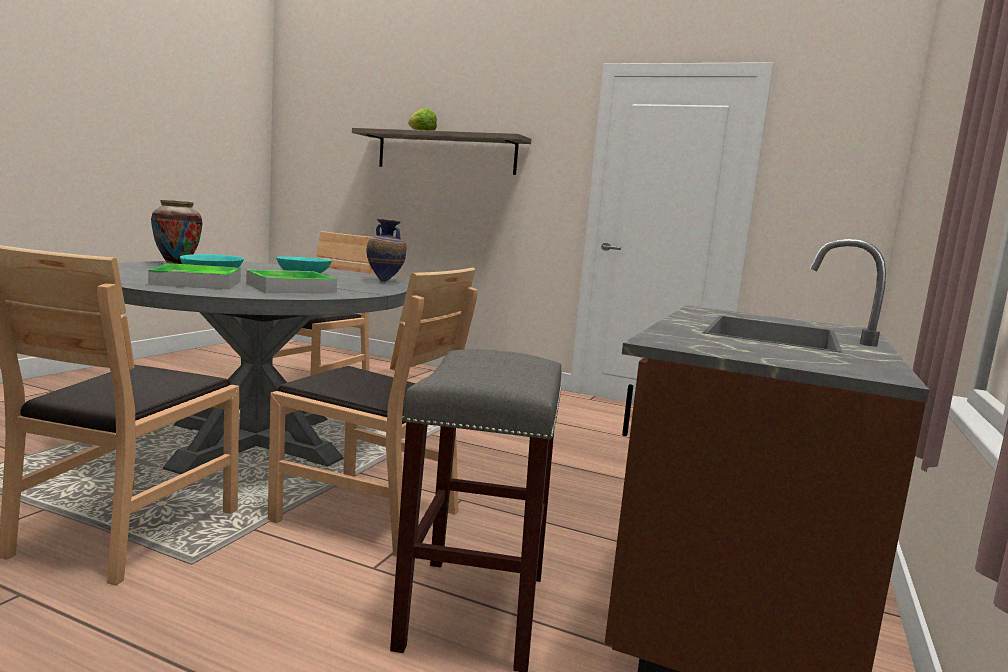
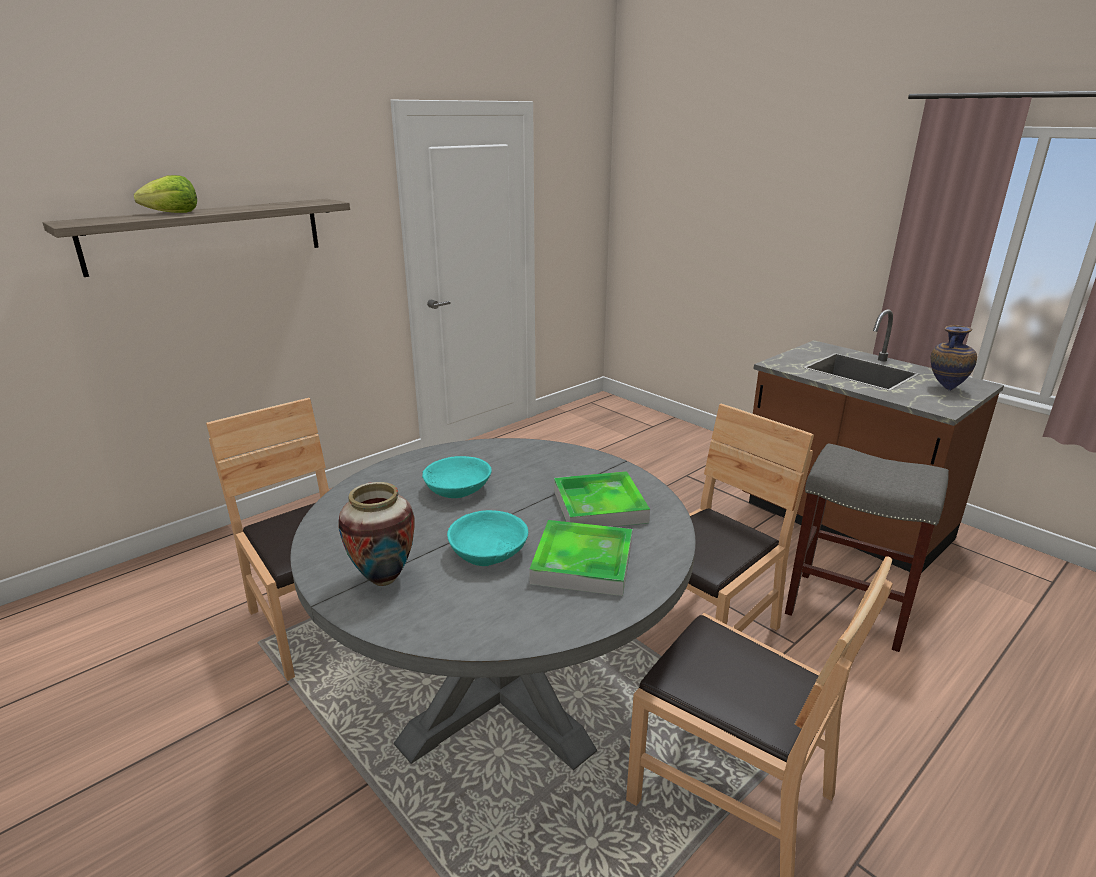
camera: 65 degrees left, 15 degrees up
vase [366,218,407,282] -> vase moved to [931,325,977,391]

